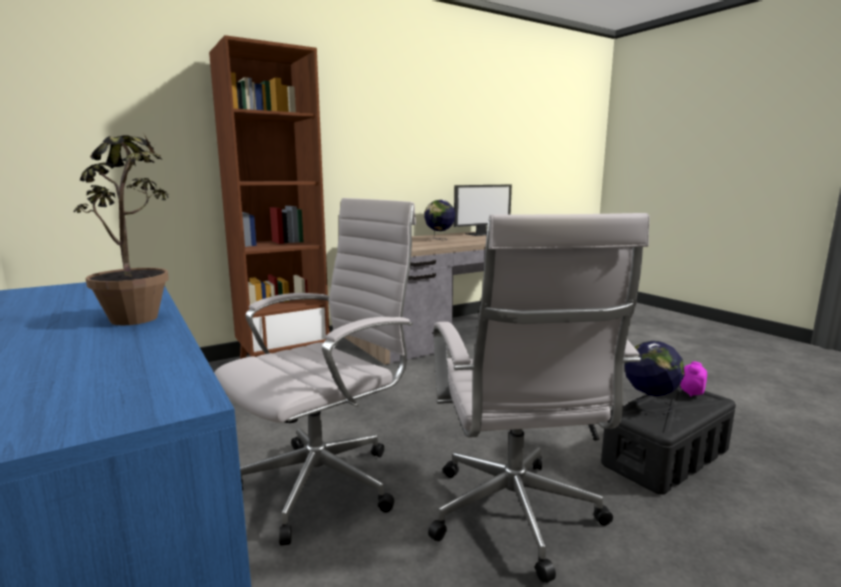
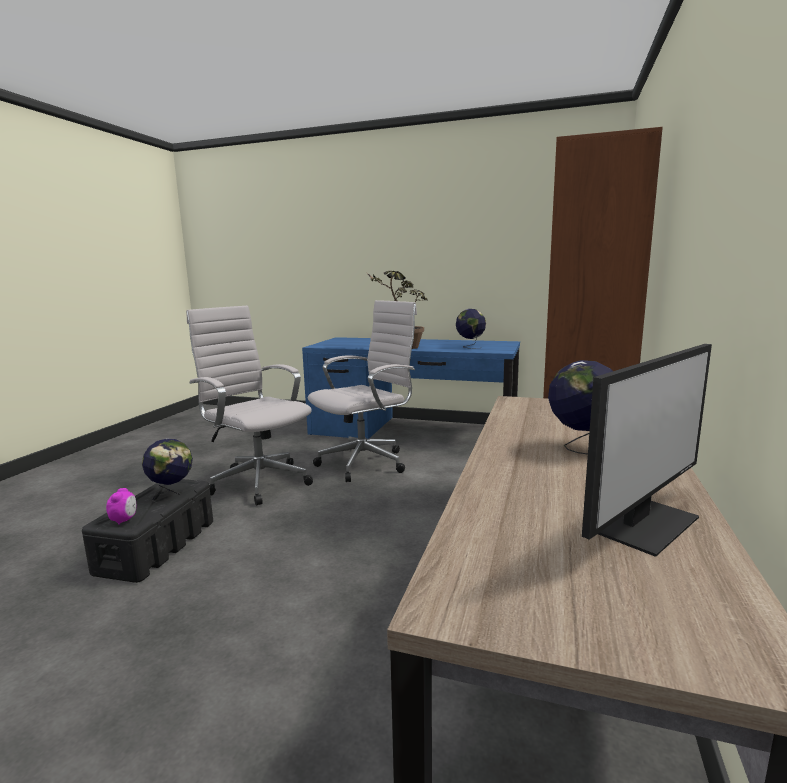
camera: 140 degrees right, 0 degrees up
white office chair [214,198,416,546] -> white office chair turned 135 degrees counterclockwise [308,300,417,482]
monitor [454,184,512,236] -> monitor turned 150 degrees counterclockwise [582,344,712,557]
none -> globe [456,309,486,349]

